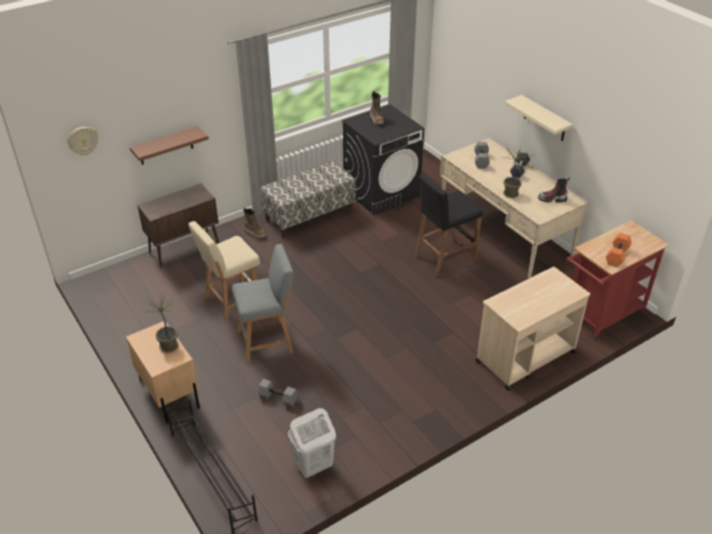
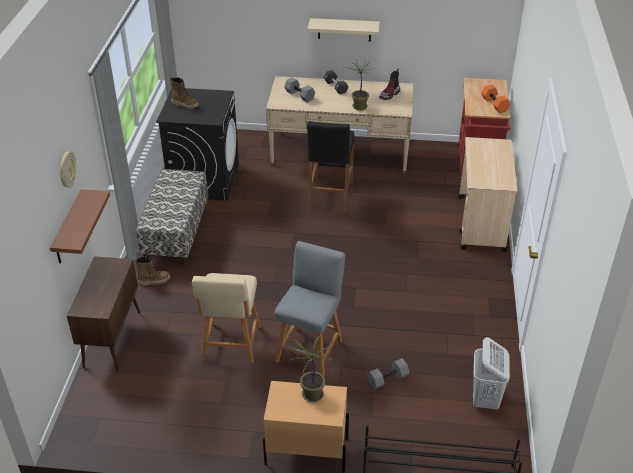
camera: 50 degrees left, 0 degrees up
wall clock [67,127,98,155] -> wall clock moved to [60,151,77,188]

